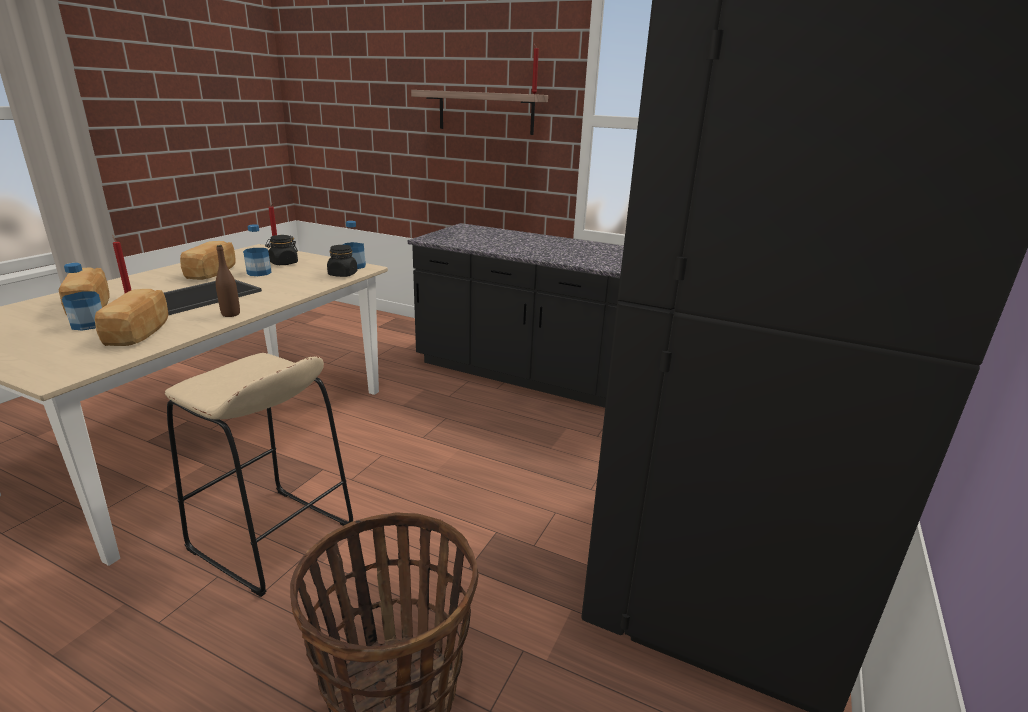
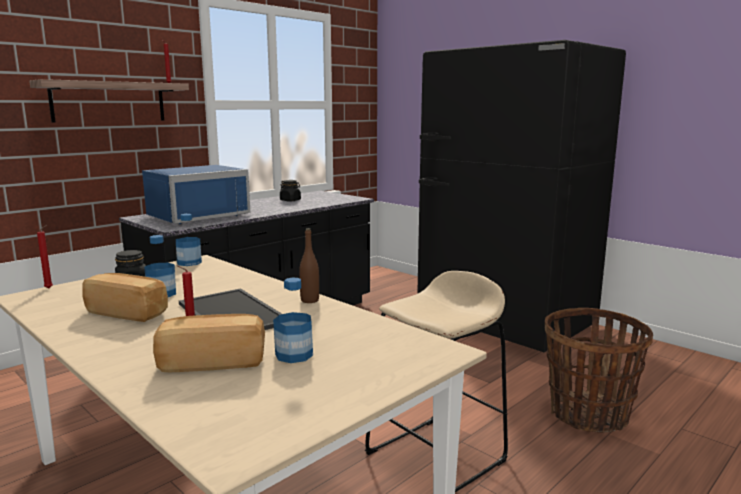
camera: 70 degrees left, 10 degrees down
bread [95,289,168,346] -> none
black jar [327,245,357,277] -> black jar moved to [280,180,301,201]
none -> blue microwave [142,165,250,224]

